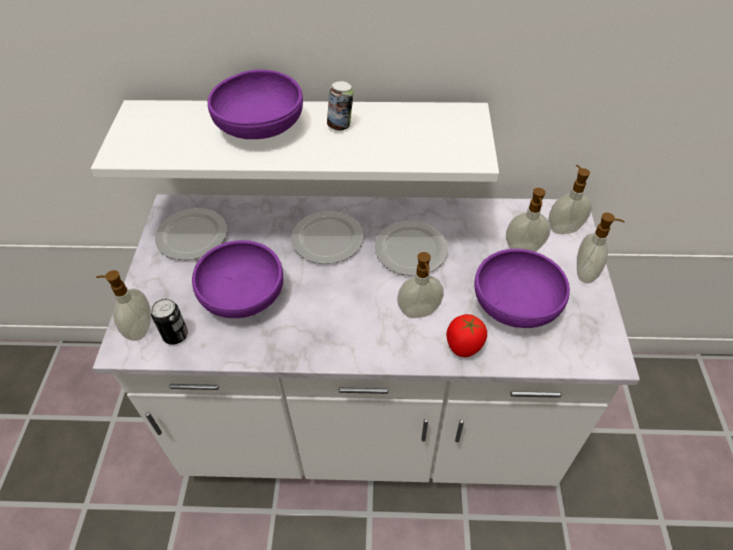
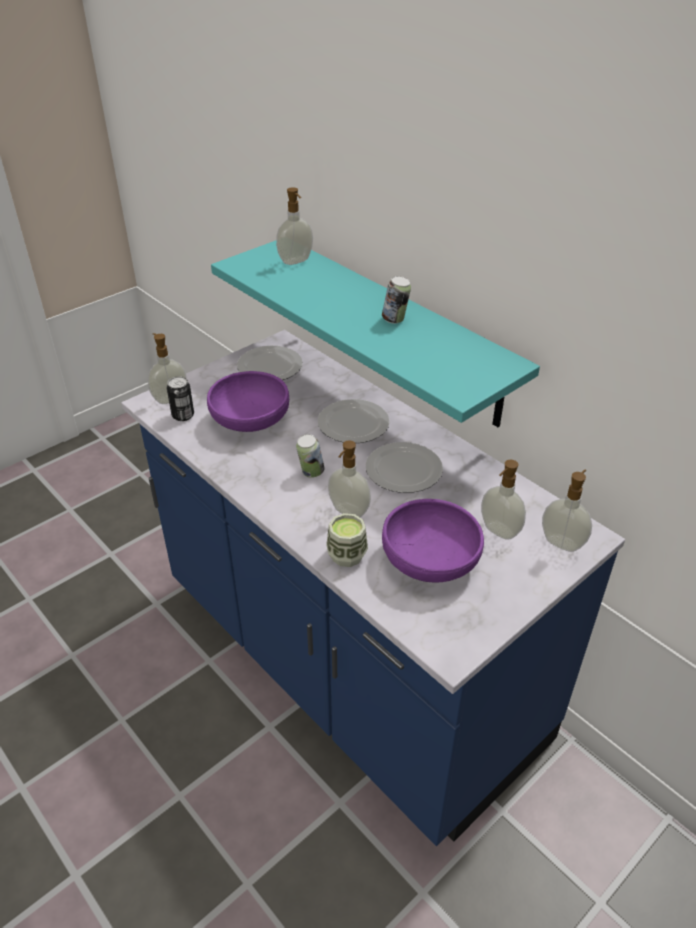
camera: 45 degrees right, 10 degrees down
white shelf [91,100,499,182] -> turquoise shelf [211,241,540,427]
white counter [93,194,640,486] -> blue counter [121,330,625,846]
purple bowl [208,69,303,139] -> none
tomato [446,314,487,357] -> cup [326,513,368,567]
soap dispenser [577,213,625,283] -> soap dispenser moved to [276,187,313,265]
none -> can [296,434,324,478]

